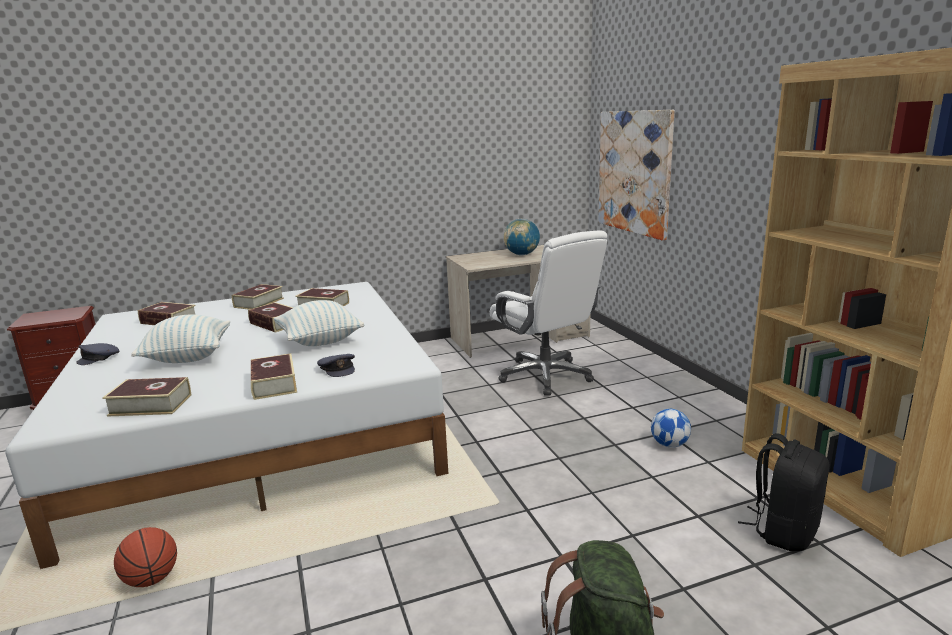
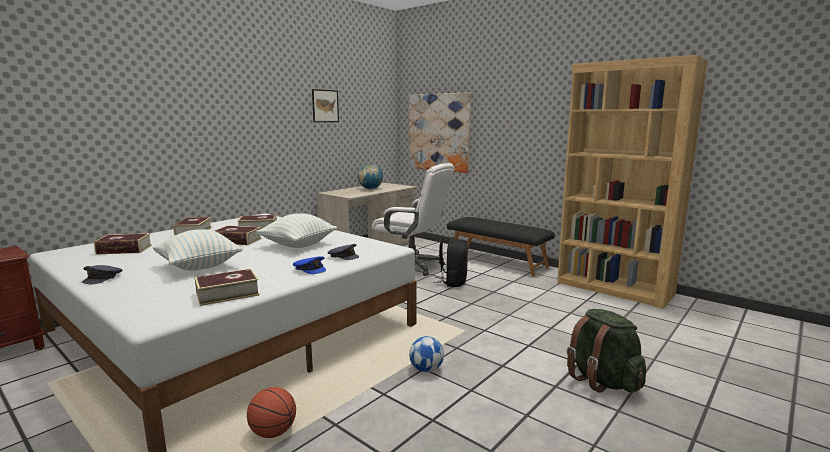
camera: 30 degrees left, 5 degrees down
book [251,353,297,400] -> blue cap [293,256,326,274]
football [651,409,691,448] -> football moved to [409,336,444,372]
black backpack [738,433,830,551] -> black backpack moved to [434,236,468,287]
none -> picture [312,89,339,122]
none -> black bench [447,217,555,277]

